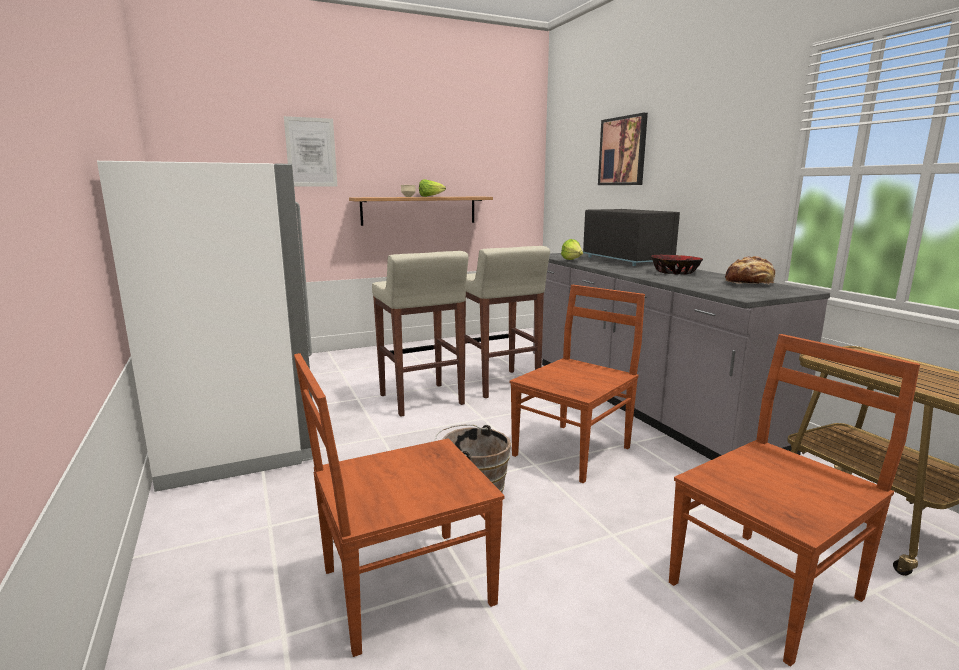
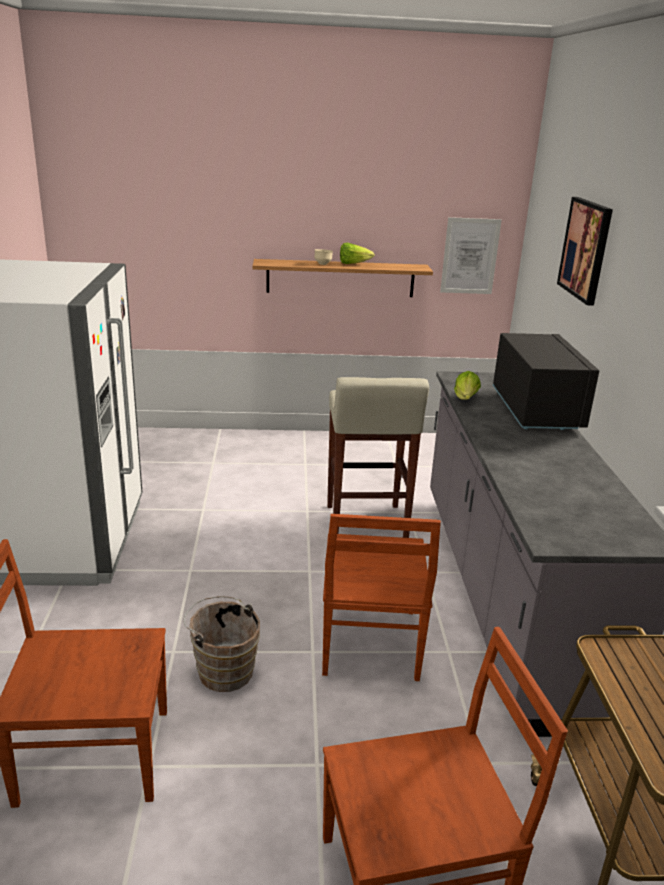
camera: 20 degrees right, 10 degrees up
picture [284,116,337,186] -> picture moved to [440,217,502,294]
beige stool [372,251,469,417] -> none
brown chair [510,285,645,483] -> brown chair turned 120 degrees clockwise [322,514,441,681]
bowl [651,255,703,275] -> none
bread [725,256,775,285] -> none

